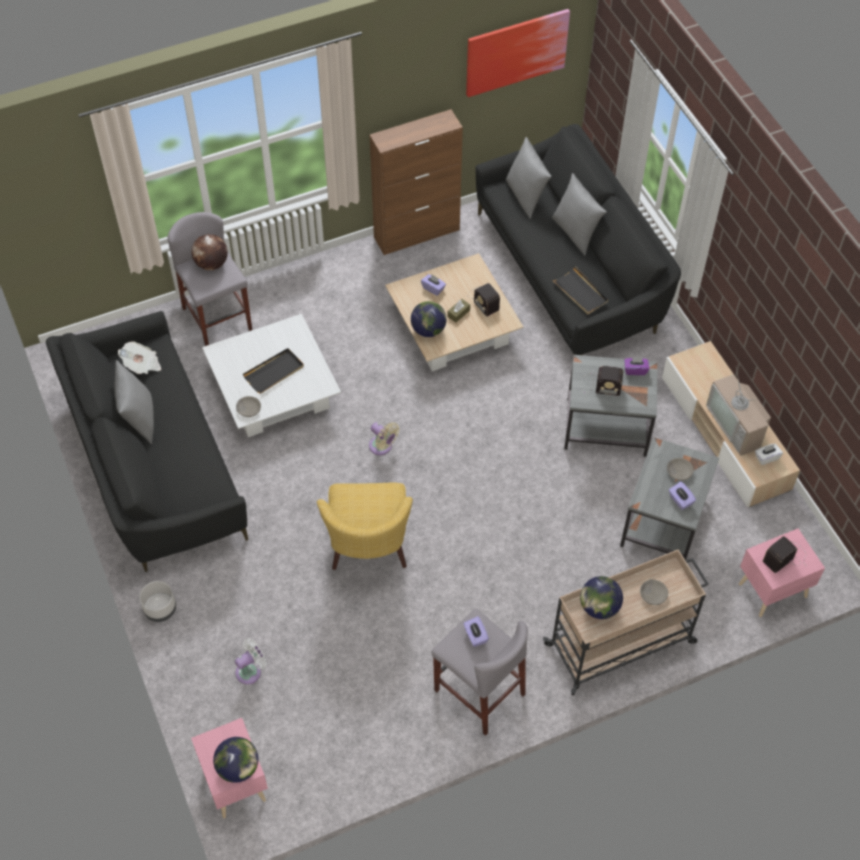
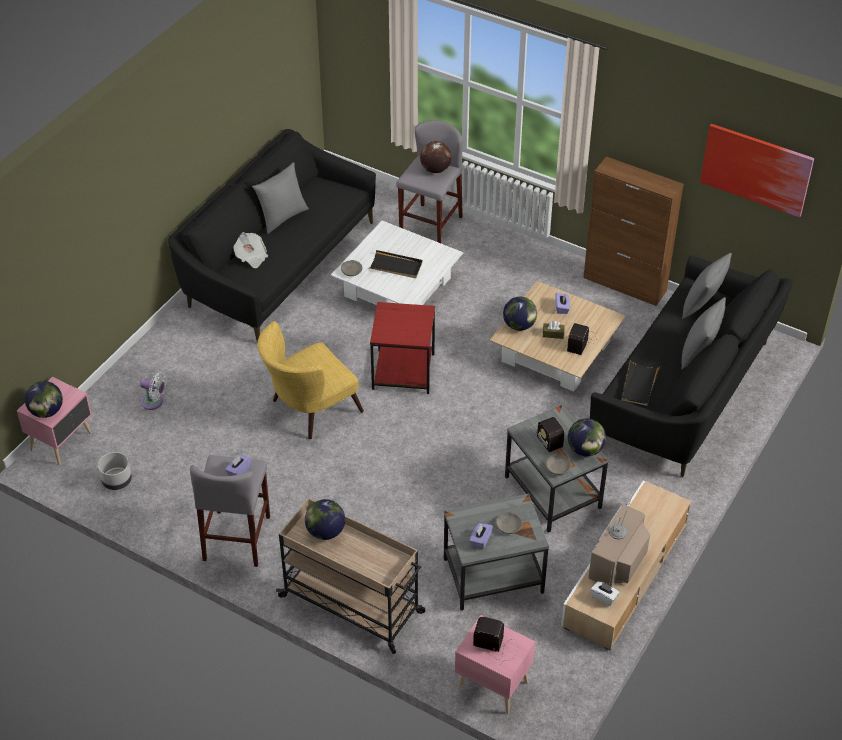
camera: 55 degrees right, 10 degrees down
newspaper [118,342,161,374] -> newspaper moved to [233,232,268,268]
grey planter [139,581,176,622] -> grey planter moved to [98,452,132,490]
beige fan [369,422,399,455] -> red side table [370,302,435,394]
purple tissue box [624,357,649,375] -> globe [568,418,606,457]
grey bowl [640,579,668,605] -> grey bowl moved to [546,454,571,475]

